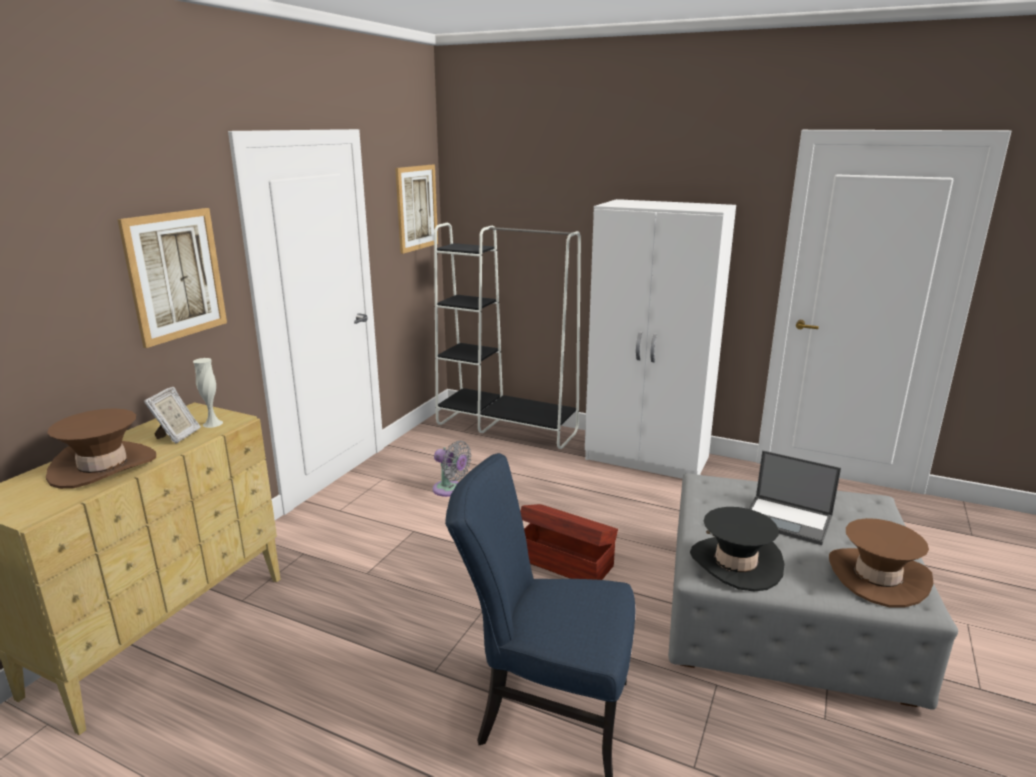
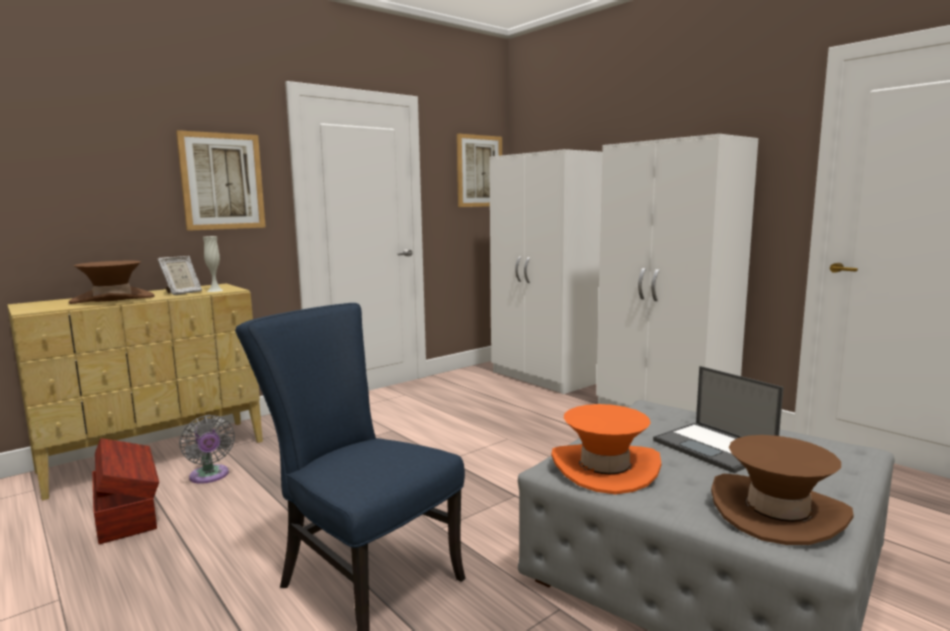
camera: 25 degrees right, 10 degrees down
grey fan [432,441,472,497] -> grey fan moved to [179,415,235,484]
black clothes rack [434,223,581,449] -> white wardrobe [489,149,602,394]
brown storage box [520,504,618,580] -> brown storage box moved to [92,438,159,544]
black hat [690,507,784,591] -> orange hat [551,404,661,494]

